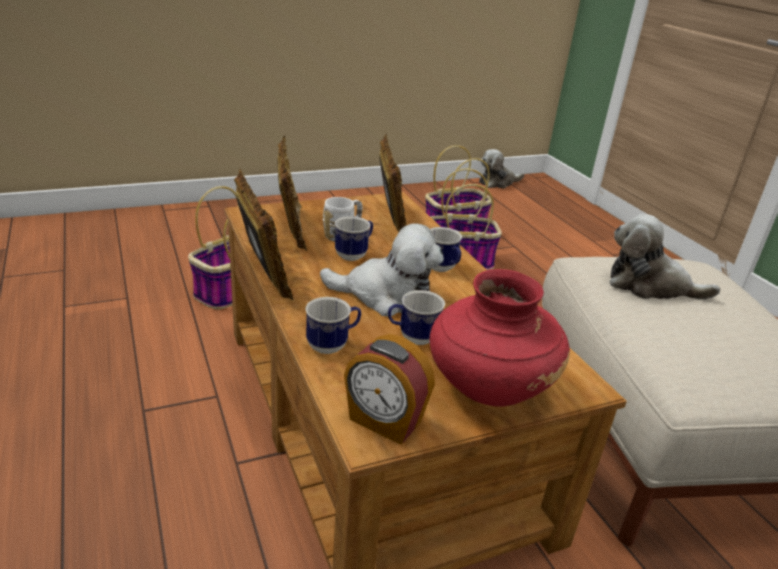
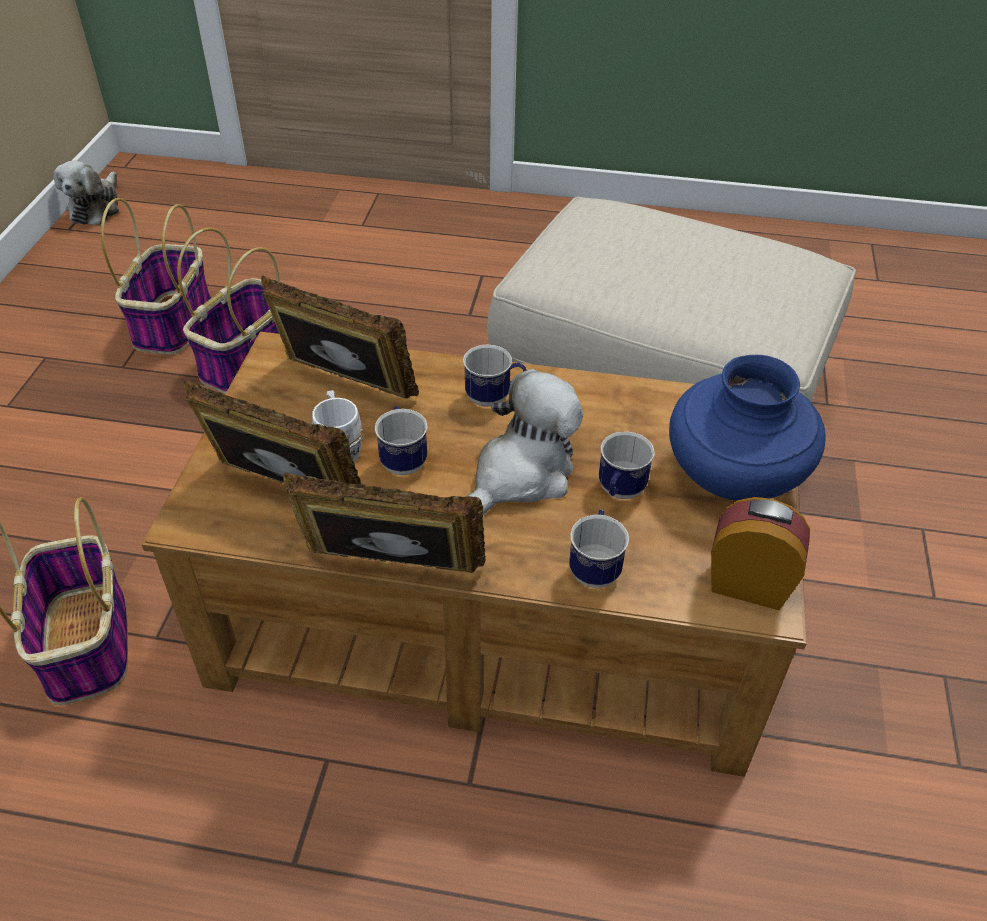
camera: 55 degrees left, 15 degrees up
alarm clock [344,334,435,445] -> alarm clock turned 135 degrees counterclockwise [711,497,810,610]
red vase [430,269,570,407] -> blue vase [669,355,826,501]
plush toy [610,214,720,299] -> none

